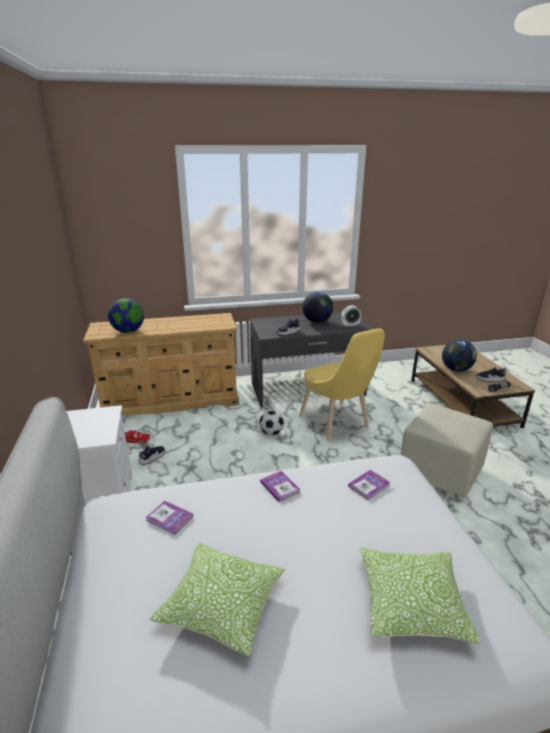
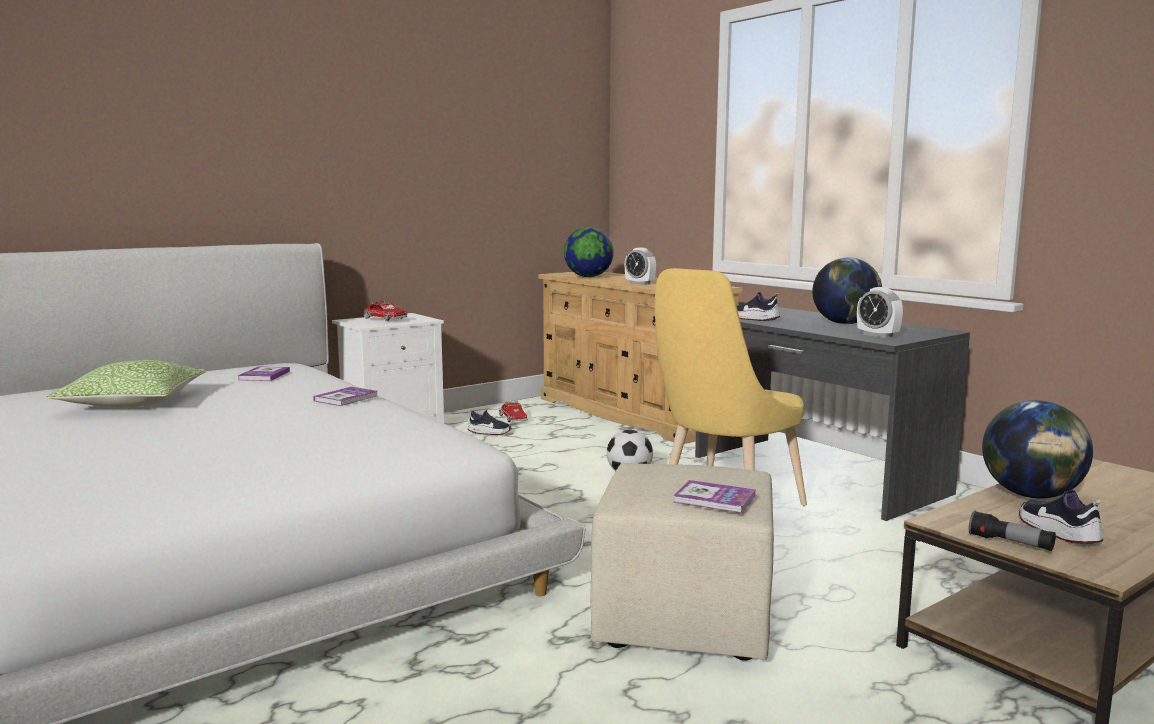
camera: 65 degrees right, 15 degrees down
book [348,470,390,500] -> book moved to [673,480,756,513]
pillow [360,548,481,645] -> none
none -> toy truck [364,301,407,321]
none -> alarm clock [625,248,656,285]

